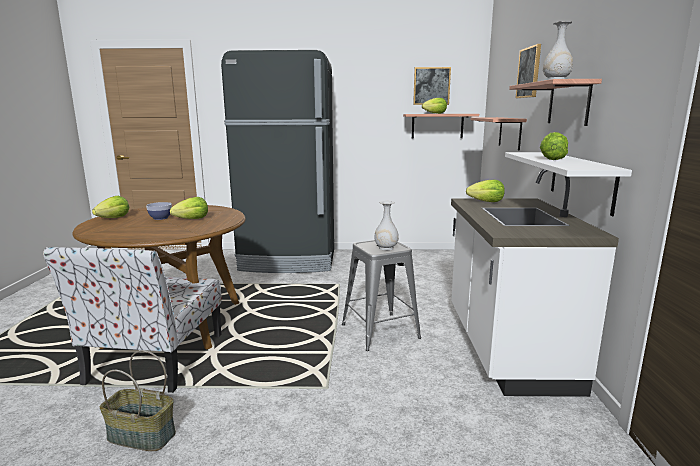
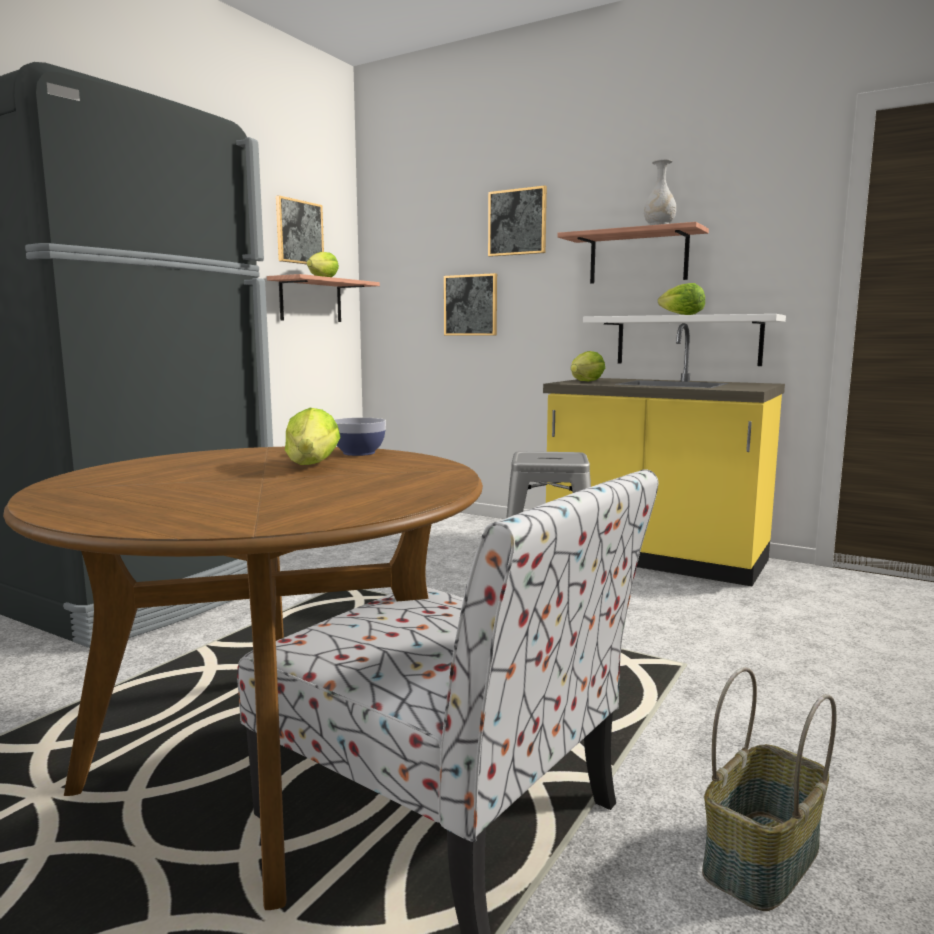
camera: 60 degrees left, 5 degrees down
lettuce [92,196,129,218] -> none
bowl [146,202,172,220] -> bowl moved to [334,418,386,456]
white vase [374,201,399,251] -> none
white counter [451,169,619,397] -> yellow counter [543,323,785,586]
shelf [471,117,527,150] -> picture [444,273,497,335]

